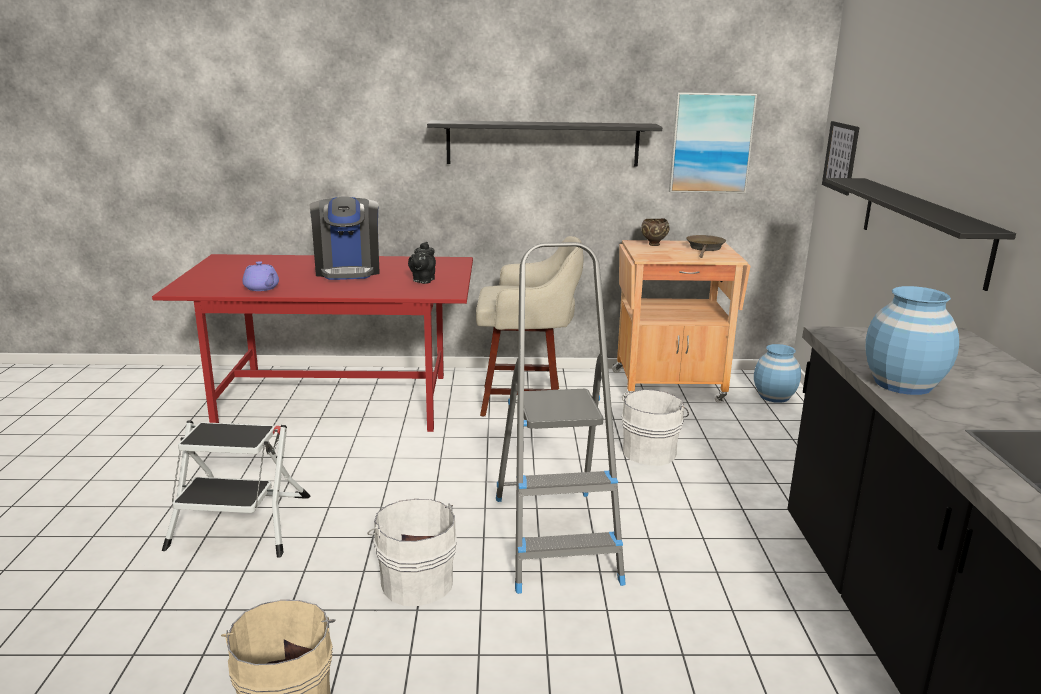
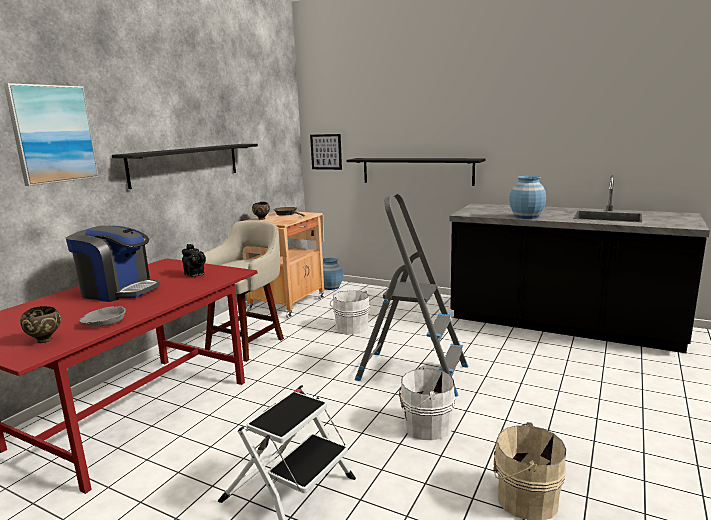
camera: 60 degrees left, 5 degrees down
purple teapot [242,261,279,291] -> grey bowl [79,306,126,327]
picture [669,92,757,193] -> picture moved to [4,83,99,186]
none -> brown bowl [20,306,61,343]

